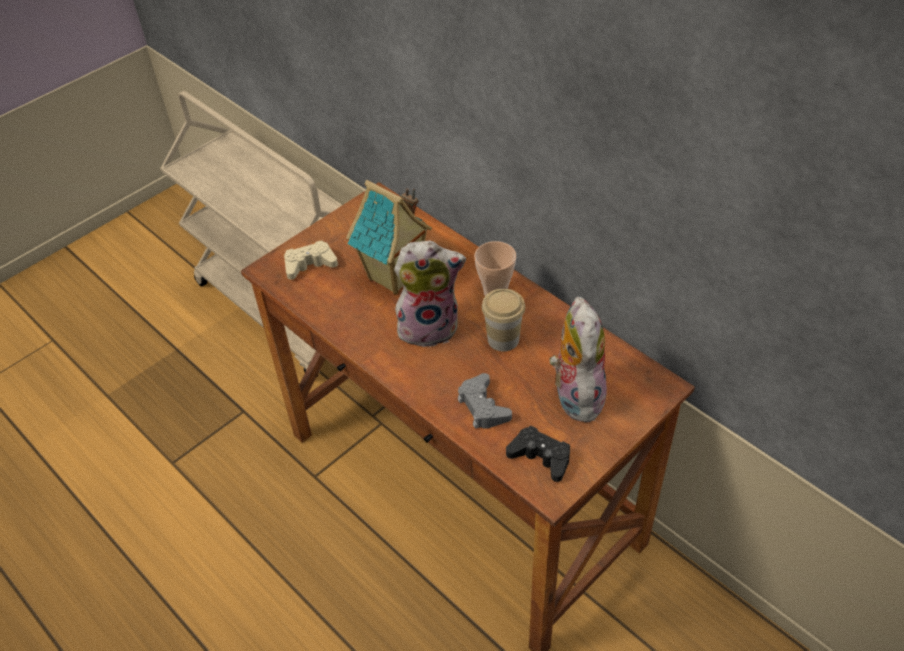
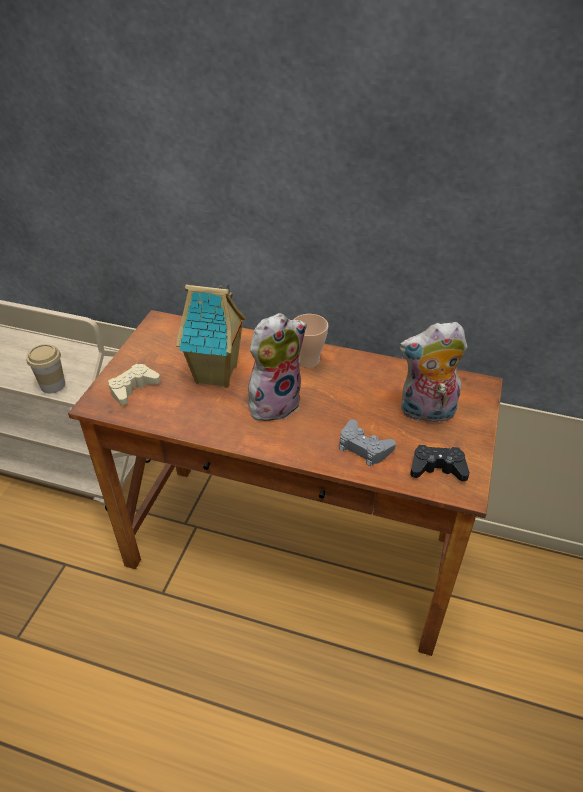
camera: 30 degrees left, 5 degrees down
cup [482,289,525,352] -> cup moved to [26,344,65,393]
plush toy [550,296,607,422] -> plush toy turned 60 degrees counterclockwise [400,322,468,422]

